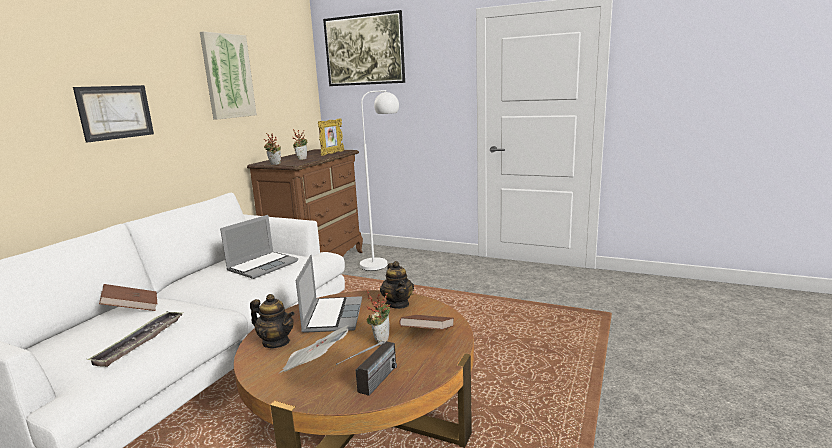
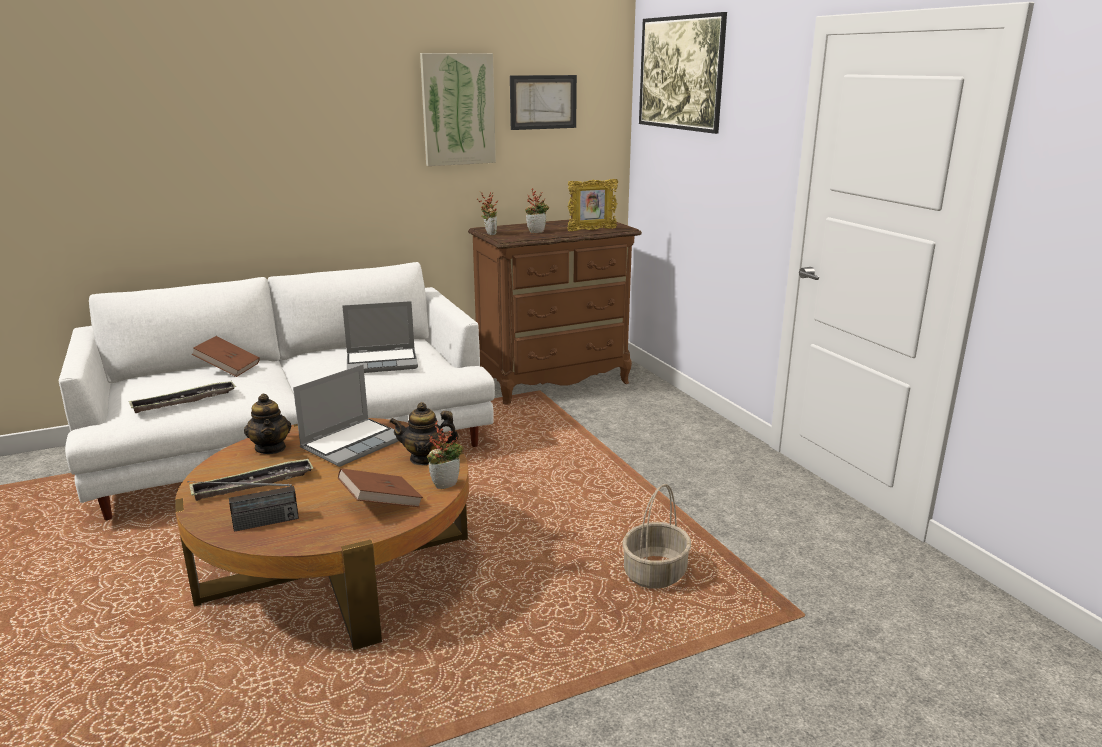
camera: 40 degrees right, 5 degrees up
picture [73,85,154,143] -> picture moved to [510,75,577,130]
newspaper [279,325,348,373] -> tray [189,458,313,501]
white floor lamp [360,90,399,271] -> none
potted plant [367,291,390,345] -> potted plant moved to [427,421,464,489]
teapot [380,261,414,309] -> teapot turned 60 degrees clockwise [389,402,458,465]
none -> basket [622,484,691,589]

